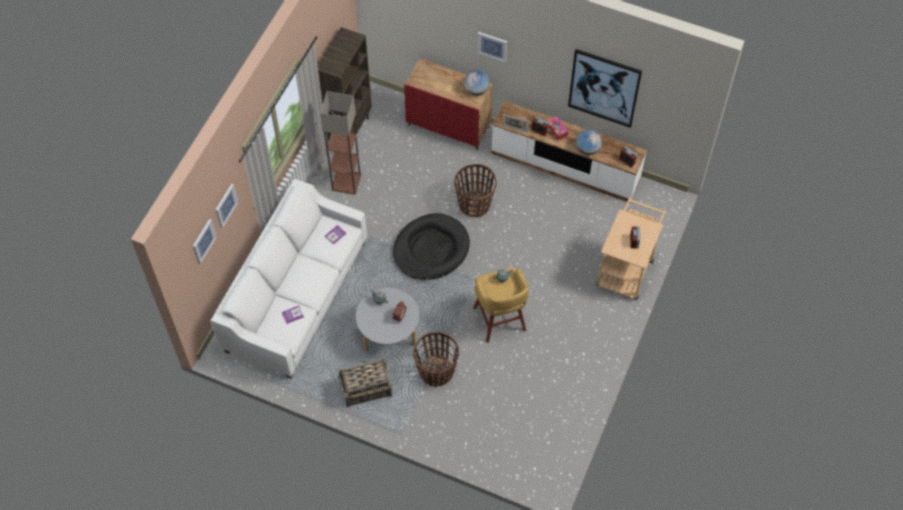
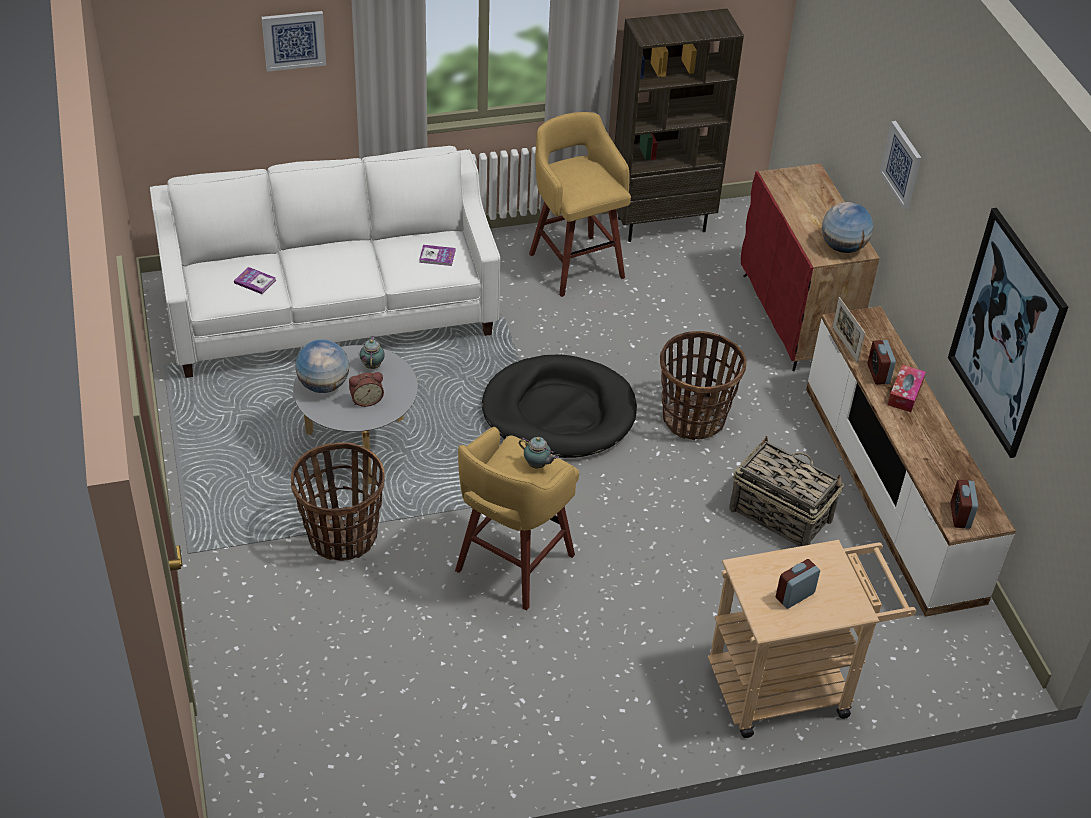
camera: 50 degrees right, 15 degrees down
picture [193,219,217,264] -> none
floor lamp [320,91,361,195] -> yellow stool [529,112,631,297]
basket [338,359,392,407] -> basket moved to [729,436,844,546]
globe [576,130,602,155] -> globe moved to [295,339,349,393]

